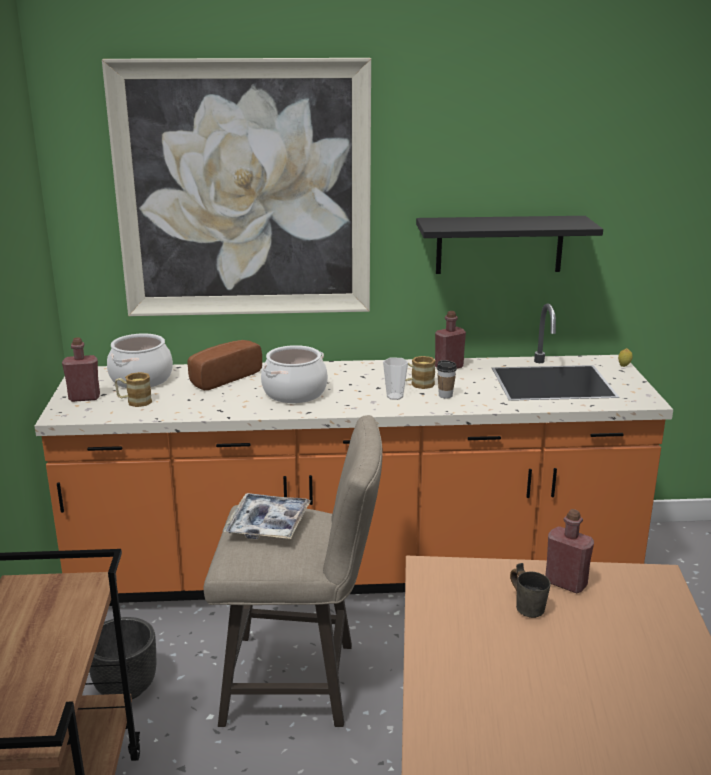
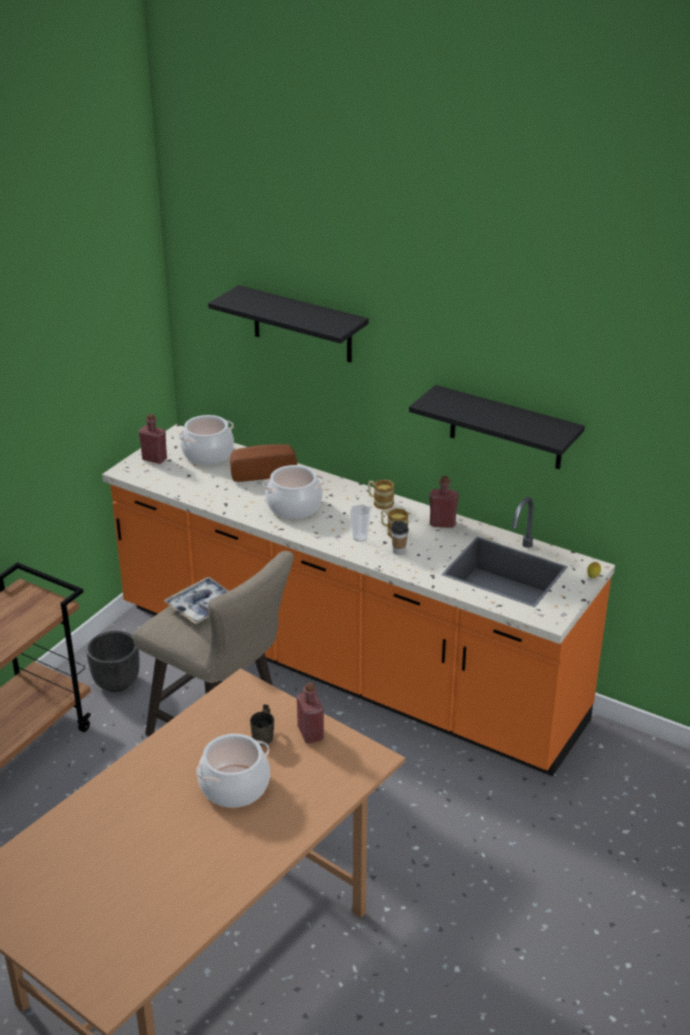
camera: 35 degrees right, 10 degrees up
picture [102,58,371,316] -> black shelf [208,285,369,363]
mug [115,372,152,407] -> mug moved to [368,479,394,510]
none -> cooking pot [196,734,270,808]

